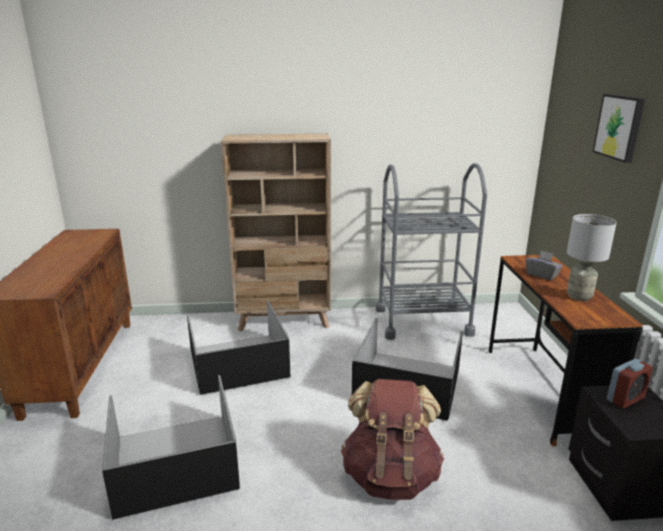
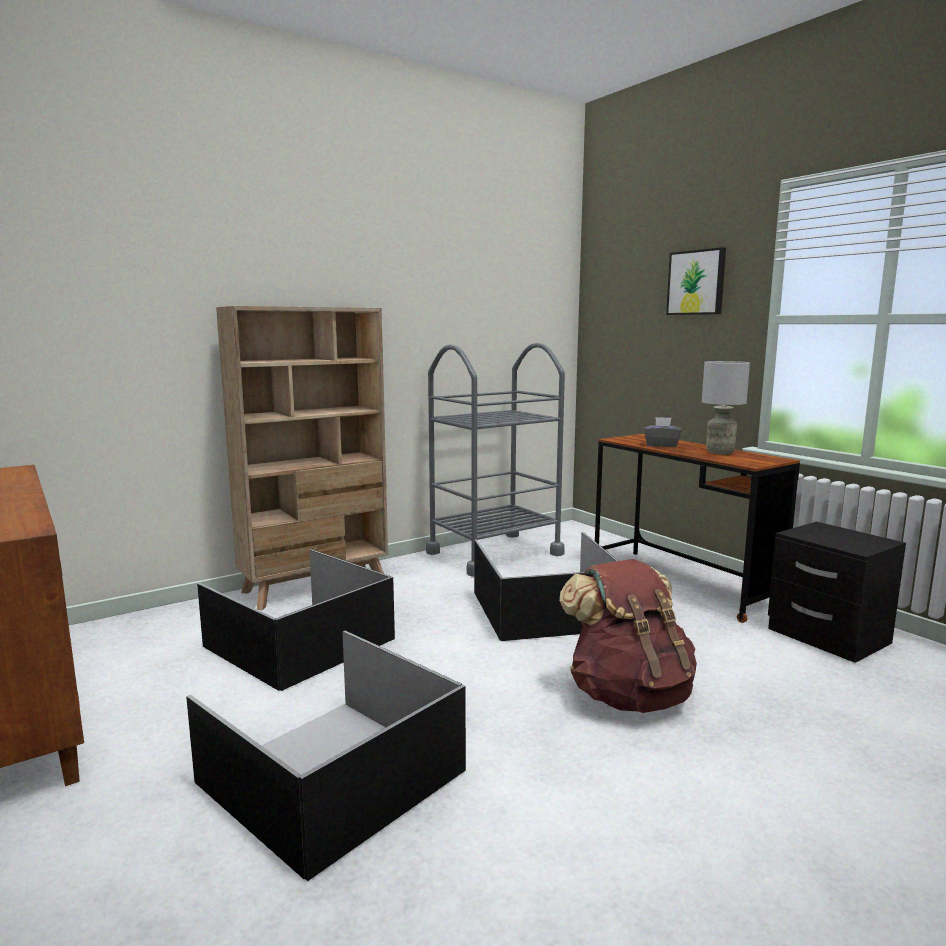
camera: 30 degrees left, 10 degrees down
alarm clock [607,359,653,409] -> none

